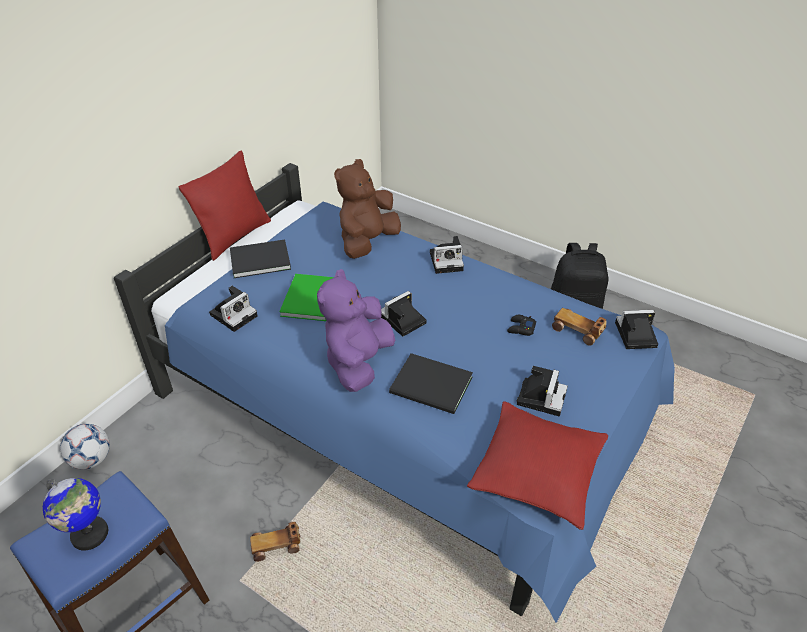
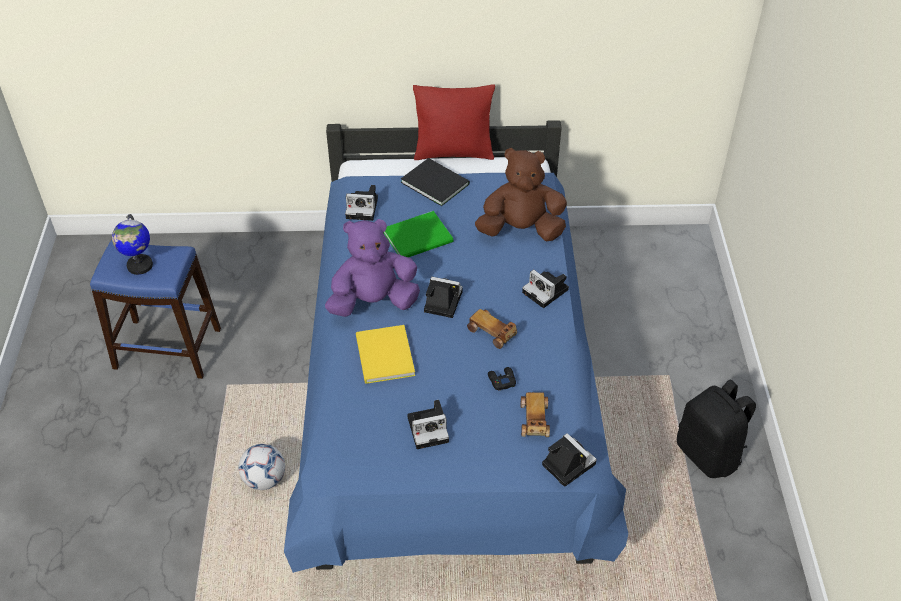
camera: 55 degrees right, 5 degrees up
football [60,424,110,470] -> football moved to [238,444,285,490]
toy car [250,522,300,562] -> toy car moved to [467,309,517,349]
black book [389,353,473,414] -> yellow book [356,325,415,384]
red pillow [467,401,608,530] -> none

